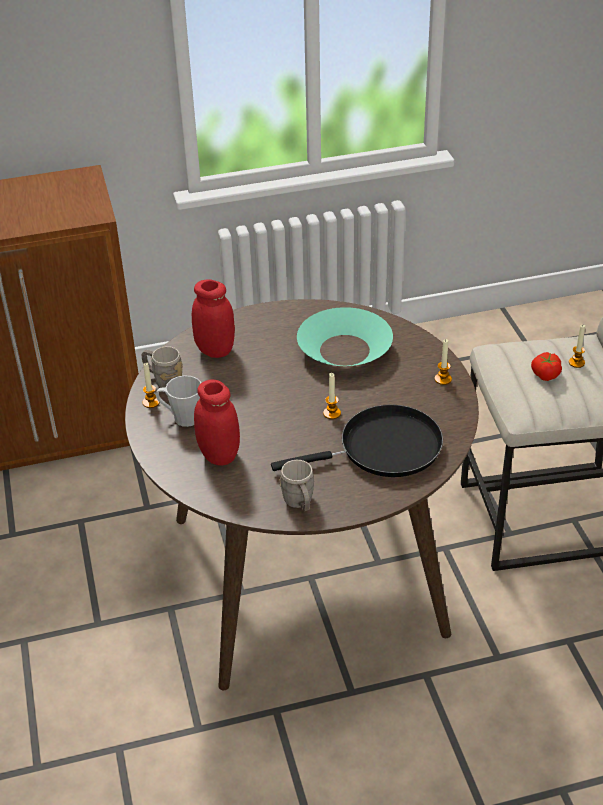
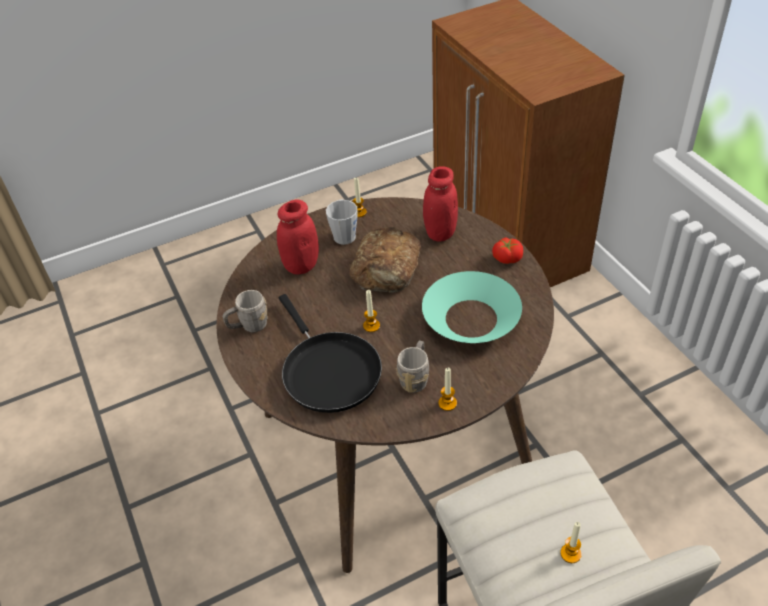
camera: 80 degrees right, 5 degrees up
grey mug [142,346,183,388] -> grey mug moved to [396,341,429,393]
tomato [531,352,562,381] -> tomato moved to [492,237,523,264]
none -> bread [349,227,421,293]

